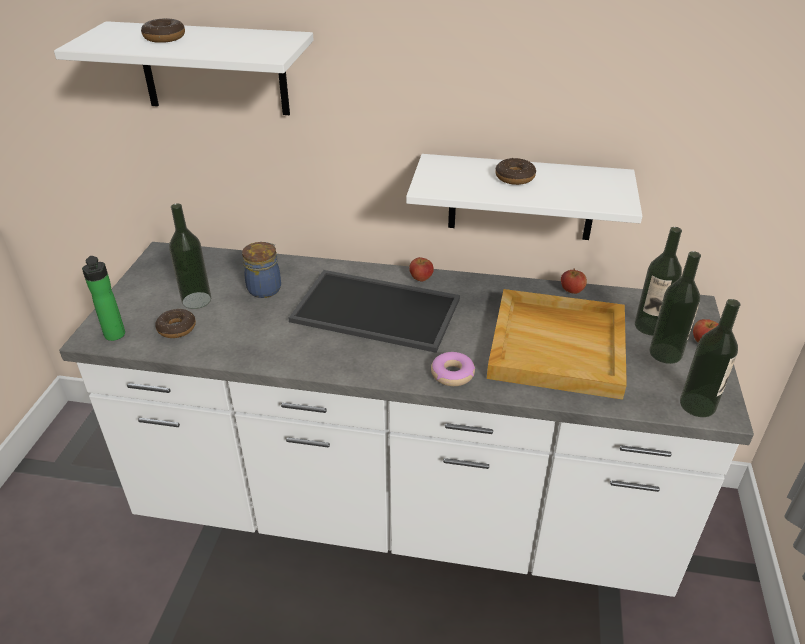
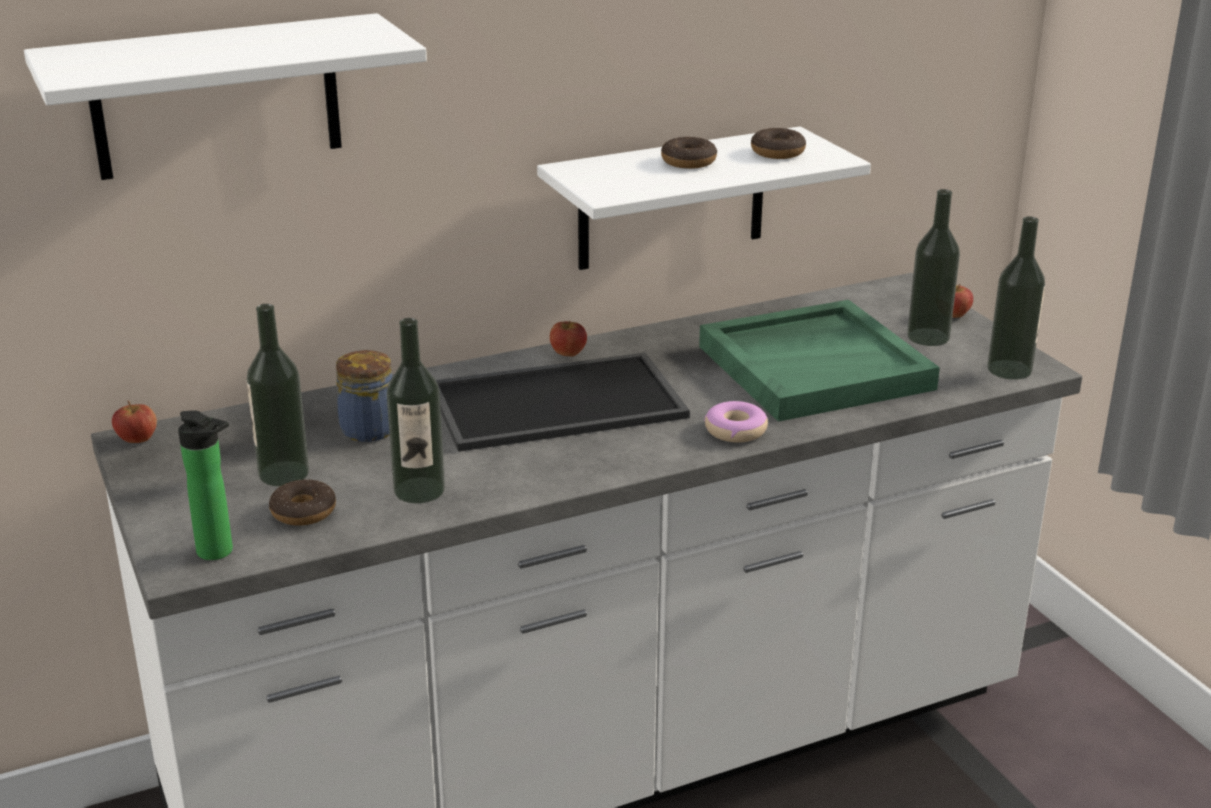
camera: 35 degrees left, 10 degrees down
donut [141,18,185,43] -> donut moved to [751,128,806,159]
beige tray [487,289,627,400] -> green tray [699,300,940,422]
apple [561,268,587,294] -> apple moved to [112,401,157,443]
bottle [635,227,682,336] -> bottle moved to [387,318,445,503]

